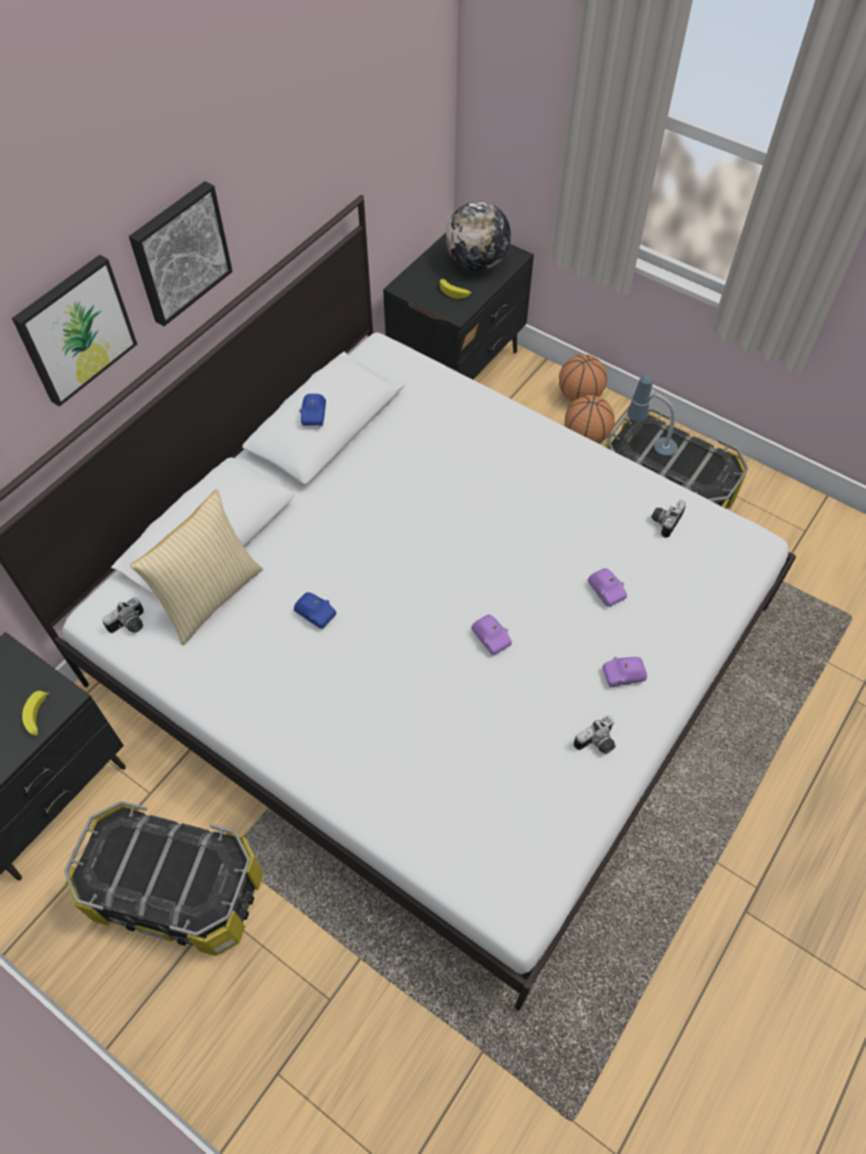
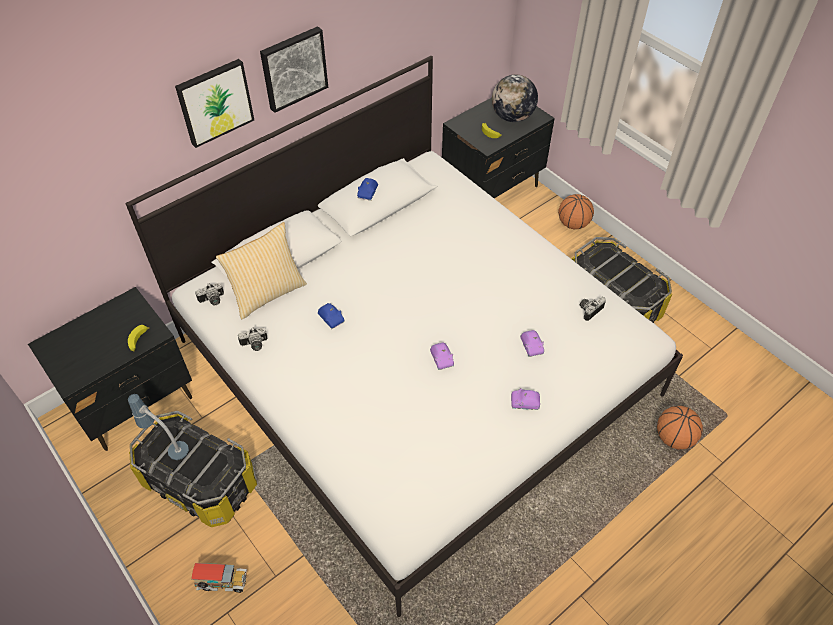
camera: 15 degrees right, 5 degrees down
basketball [565,395,615,444] -> basketball moved to [657,406,703,449]
camera [574,715,616,754] -> camera moved to [238,327,267,351]
table lamp [627,375,678,456] -> table lamp moved to [128,394,189,460]
none -> toy truck [191,563,247,593]

